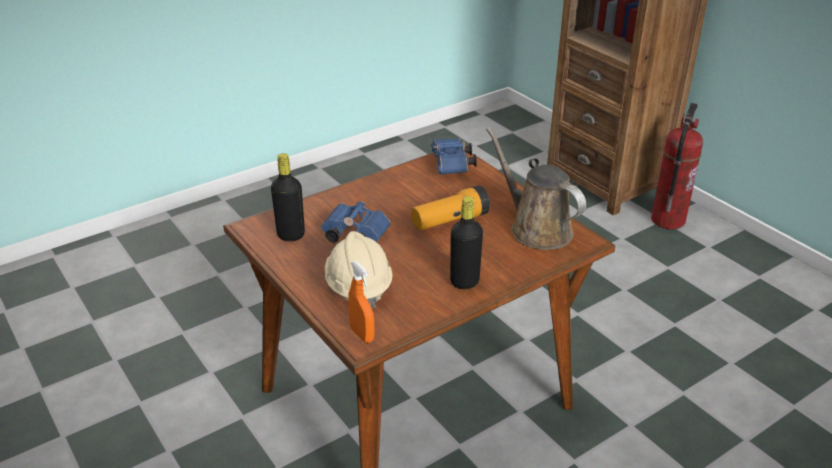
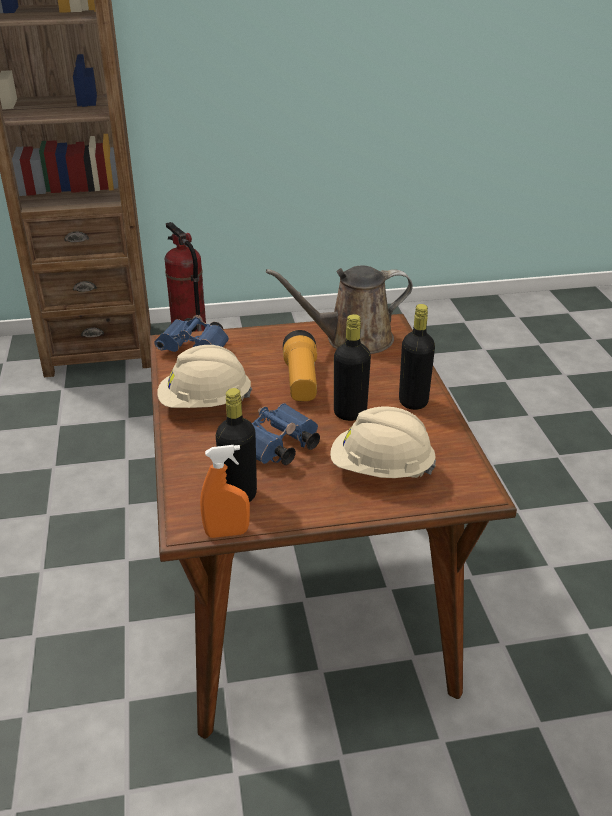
camera: 65 degrees left, 0 degrees up
orange spray bottle [348,261,375,343] -> orange spray bottle moved to [200,445,250,538]
none -> beige hard hat [157,345,252,408]
none -> black bottle [334,314,371,421]

